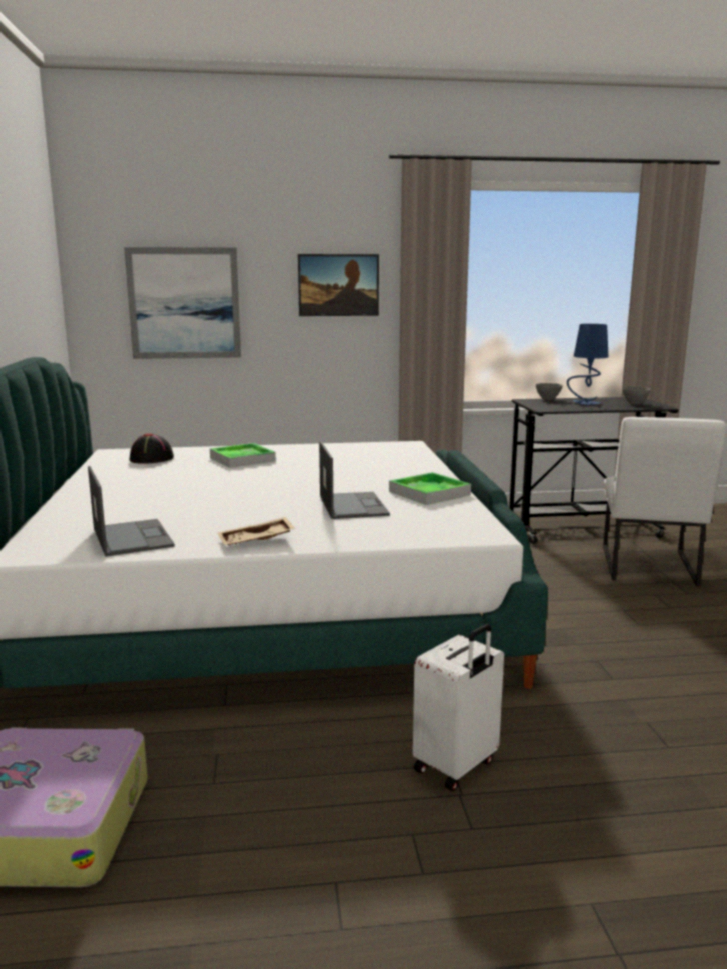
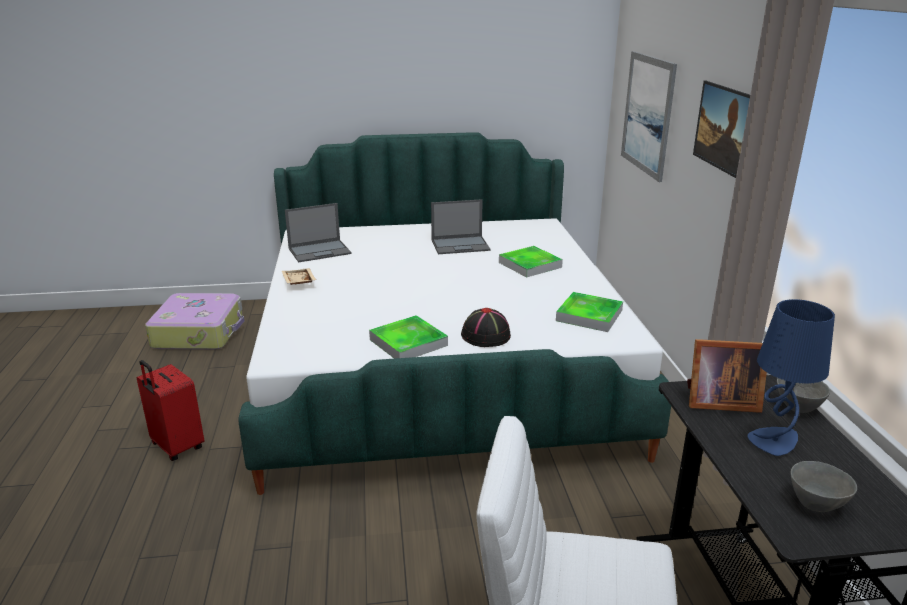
camera: 90 degrees right, 10 degrees up
black hat [129,433,174,464] -> black hat moved to [461,308,511,347]
laptop [319,441,390,519] -> laptop moved to [431,199,491,254]
white suitcase [413,624,504,791] -> red suitcase [137,360,204,461]
none -> tray [556,292,623,332]
none -> picture frame [687,339,767,413]

